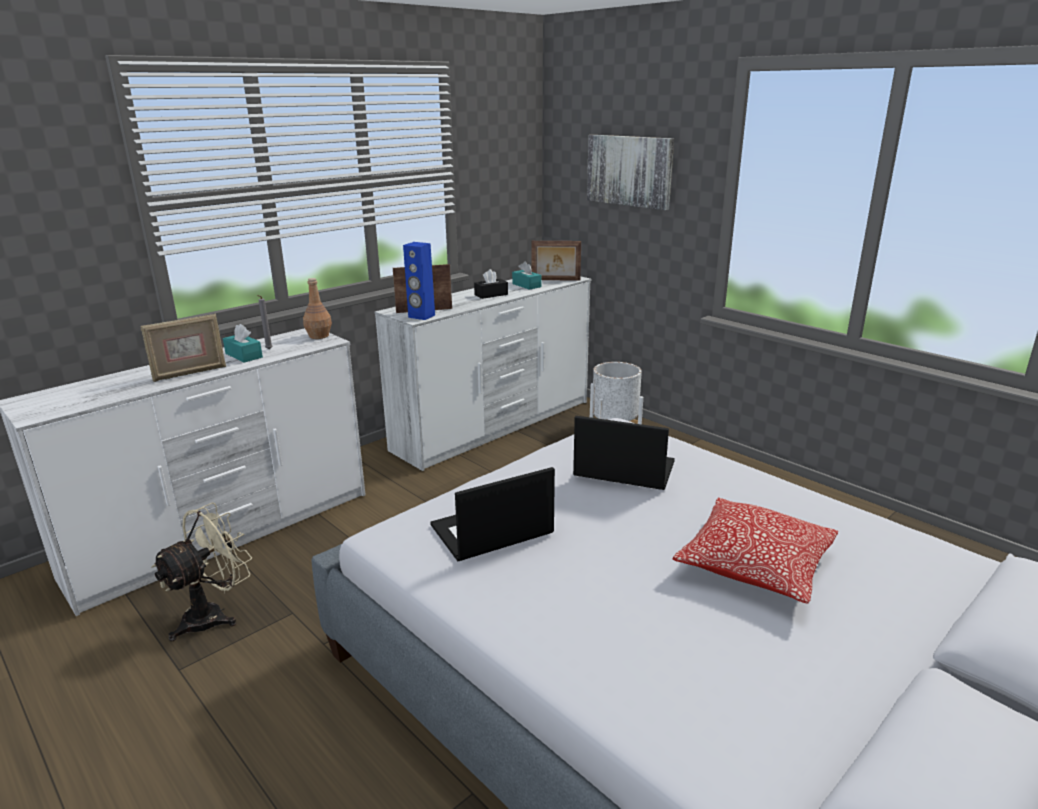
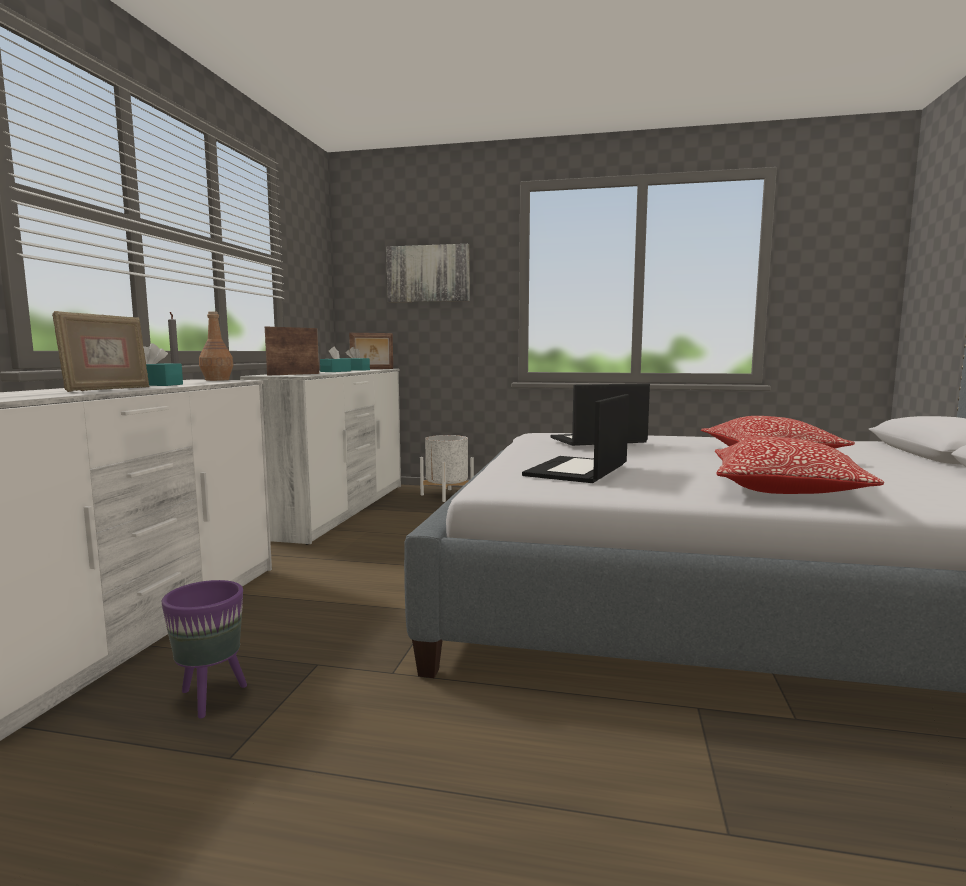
camera: 35 degrees left, 15 degrees down
beige fan [152,502,252,642] -> purple planter [161,580,247,719]
blue speaker [403,242,435,320] -> none
black tissue box [474,269,508,299] -> turquoise tissue box [320,347,351,372]
none -> pillow [715,437,884,494]

